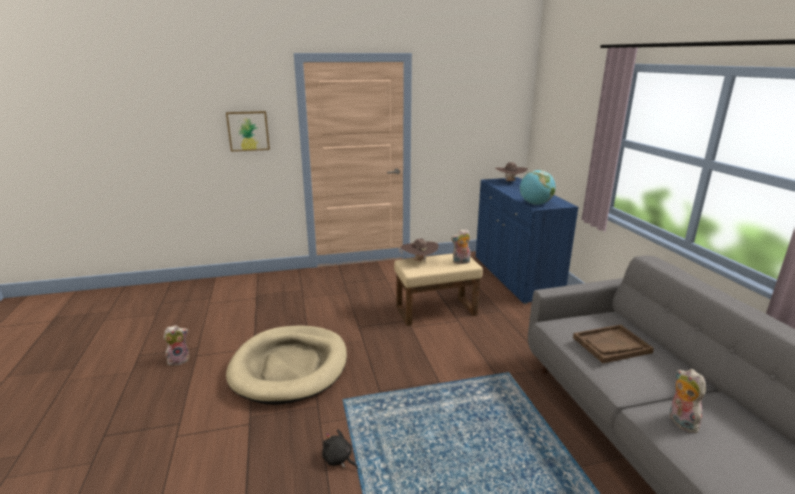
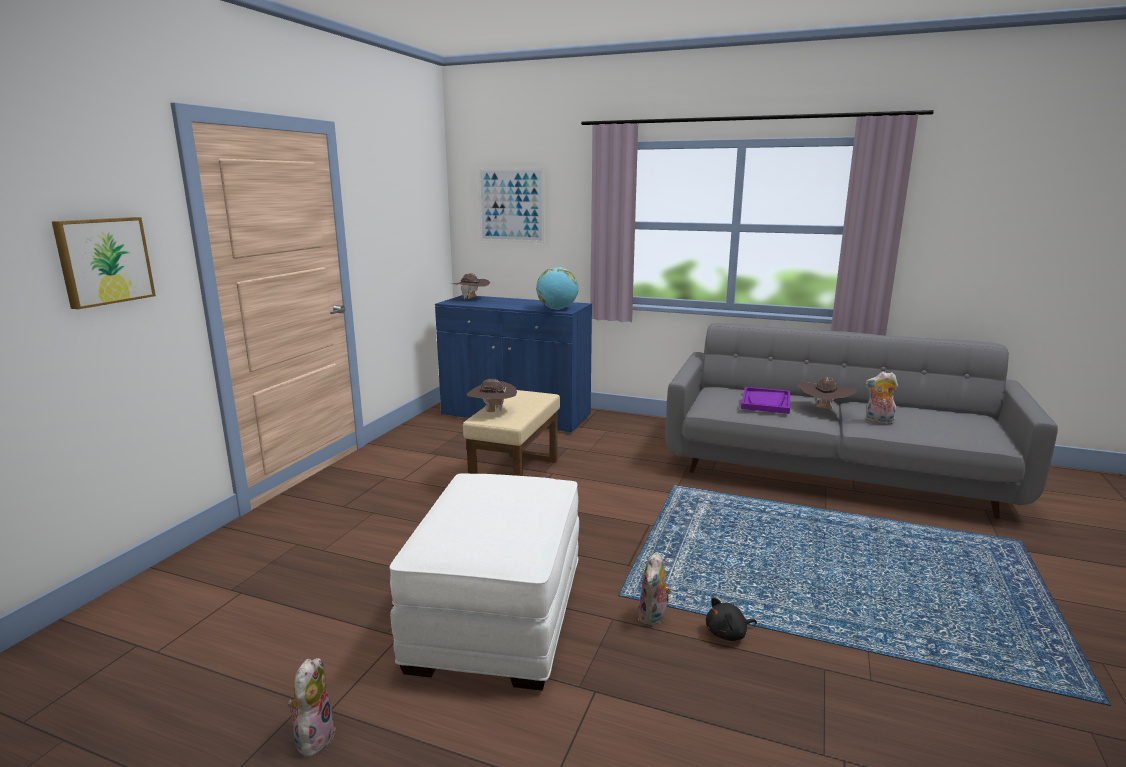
camera: 55 degrees left, 5 degrees down
beige dog bed [226,325,347,405] -> white ottoman [390,473,579,691]
plush toy [451,229,470,264] -> plush toy moved to [638,552,672,626]
brown tray [573,325,654,363] -> purple tray [741,387,790,414]
none -> picture [478,168,545,243]
none -> brown hat [797,377,857,409]

